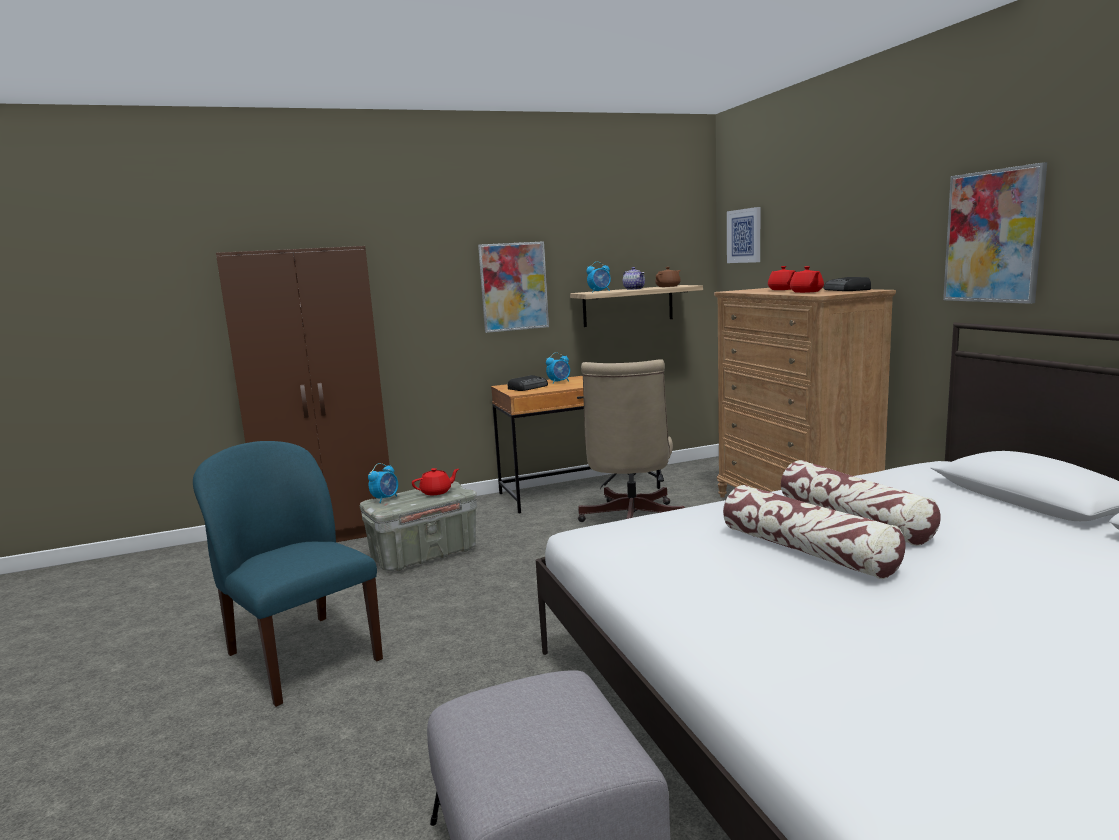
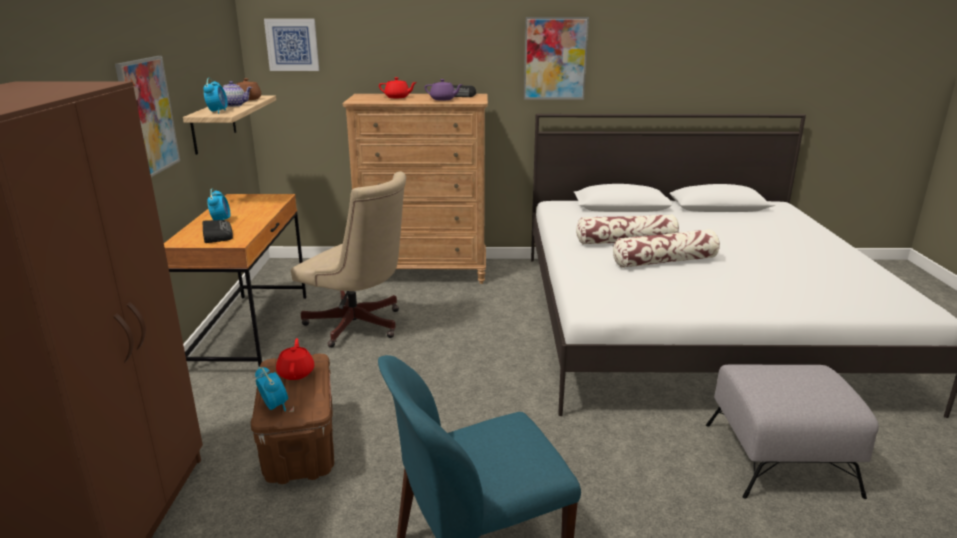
camera: 70 degrees left, 10 degrees up
grey storage box [360,481,477,571] -> brown storage box [251,354,334,484]
red teapot [790,266,824,293] -> purple teapot [425,79,463,101]

